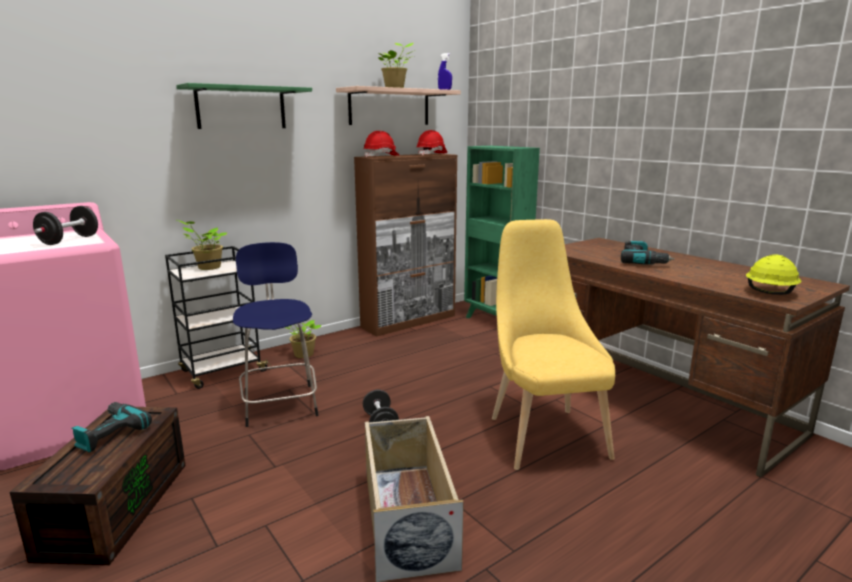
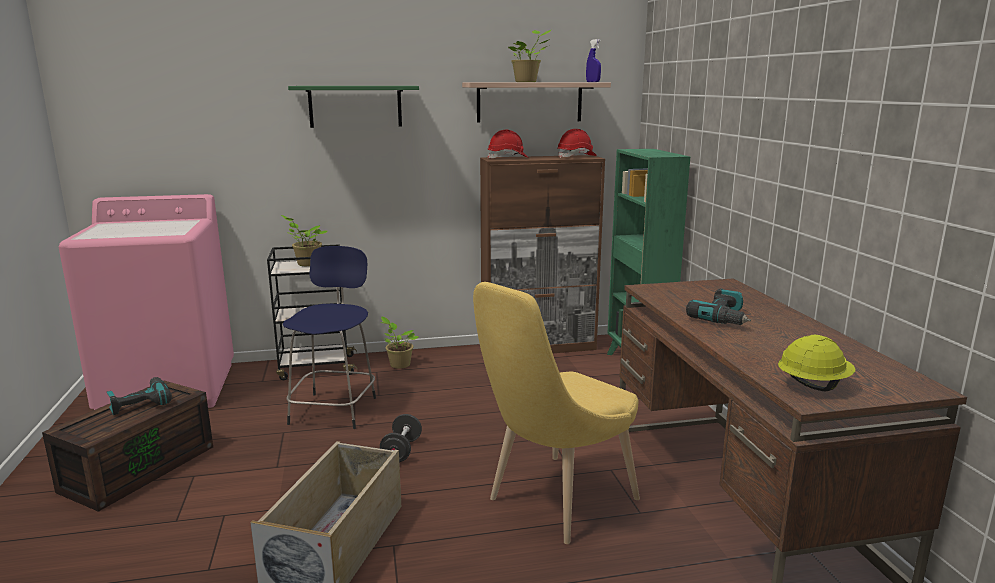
camera: 25 degrees right, 0 degrees up
black dumbbell [33,206,98,245] -> none
yellow chair [492,219,615,470] -> yellow chair turned 150 degrees counterclockwise [473,282,640,544]

